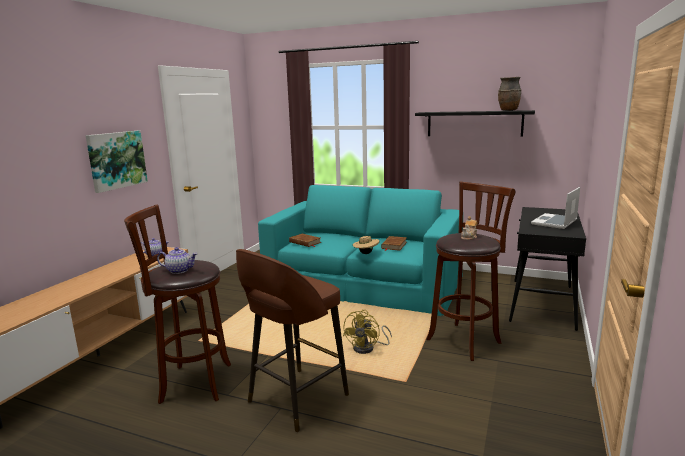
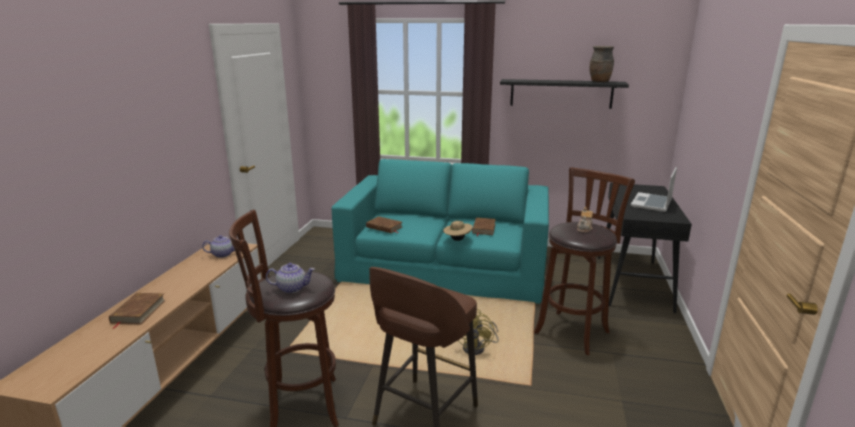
camera: 10 degrees left, 5 degrees up
picture [86,131,148,193] -> none
none -> brown book [109,293,166,329]

